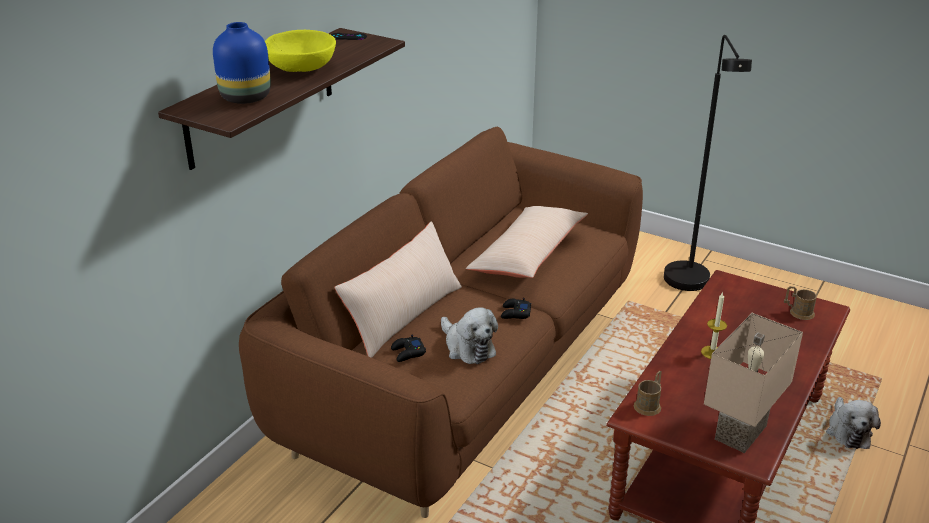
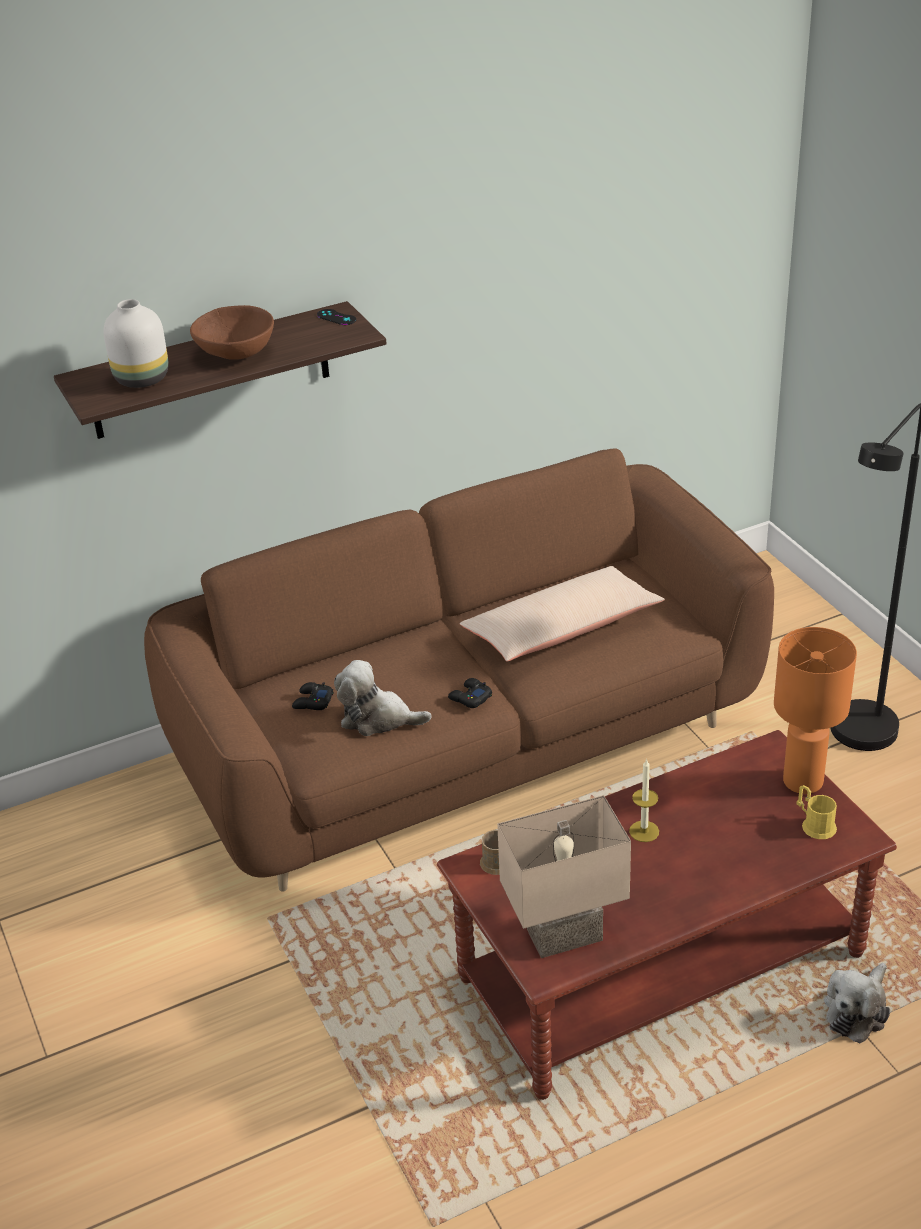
camera: 35 degrees right, 5 degrees up
blue vase [213,22,271,104] -> white vase [103,299,169,388]
yellow bowl [265,30,336,72] -> brown bowl [190,305,274,360]
beige pillow [334,221,462,358] -> none
plush toy [441,307,498,364] -> plush toy turned 105 degrees clockwise [334,660,432,736]
brown mug [784,286,817,320] -> yellow mug [796,785,837,839]
none -> orange table lamp [774,627,857,794]

